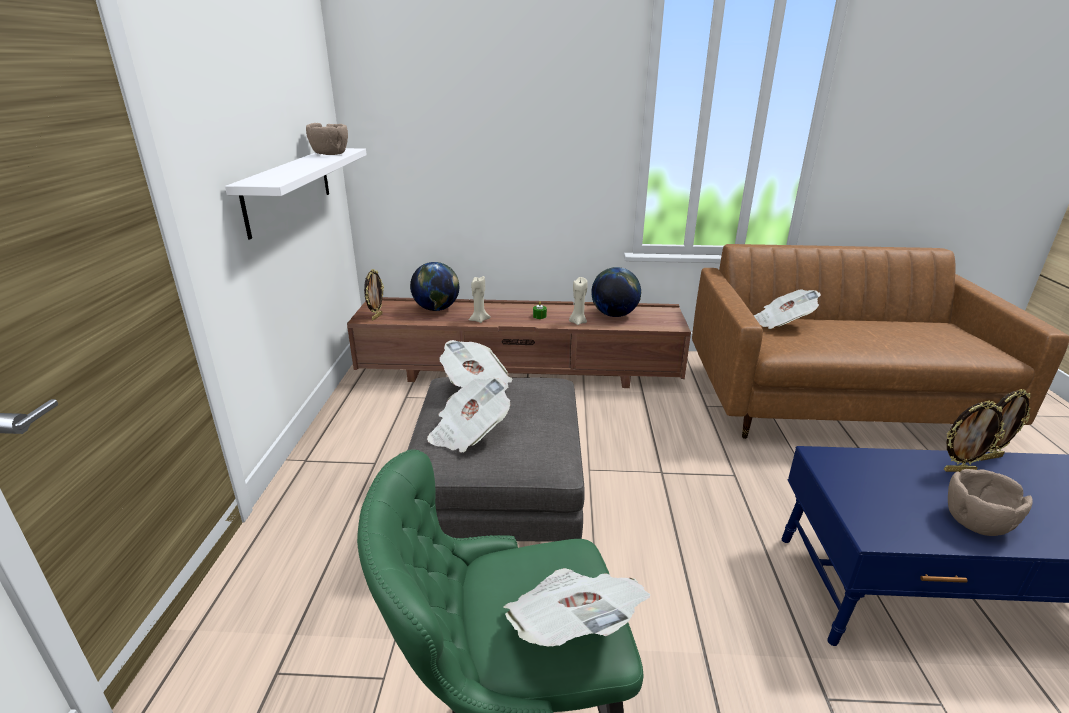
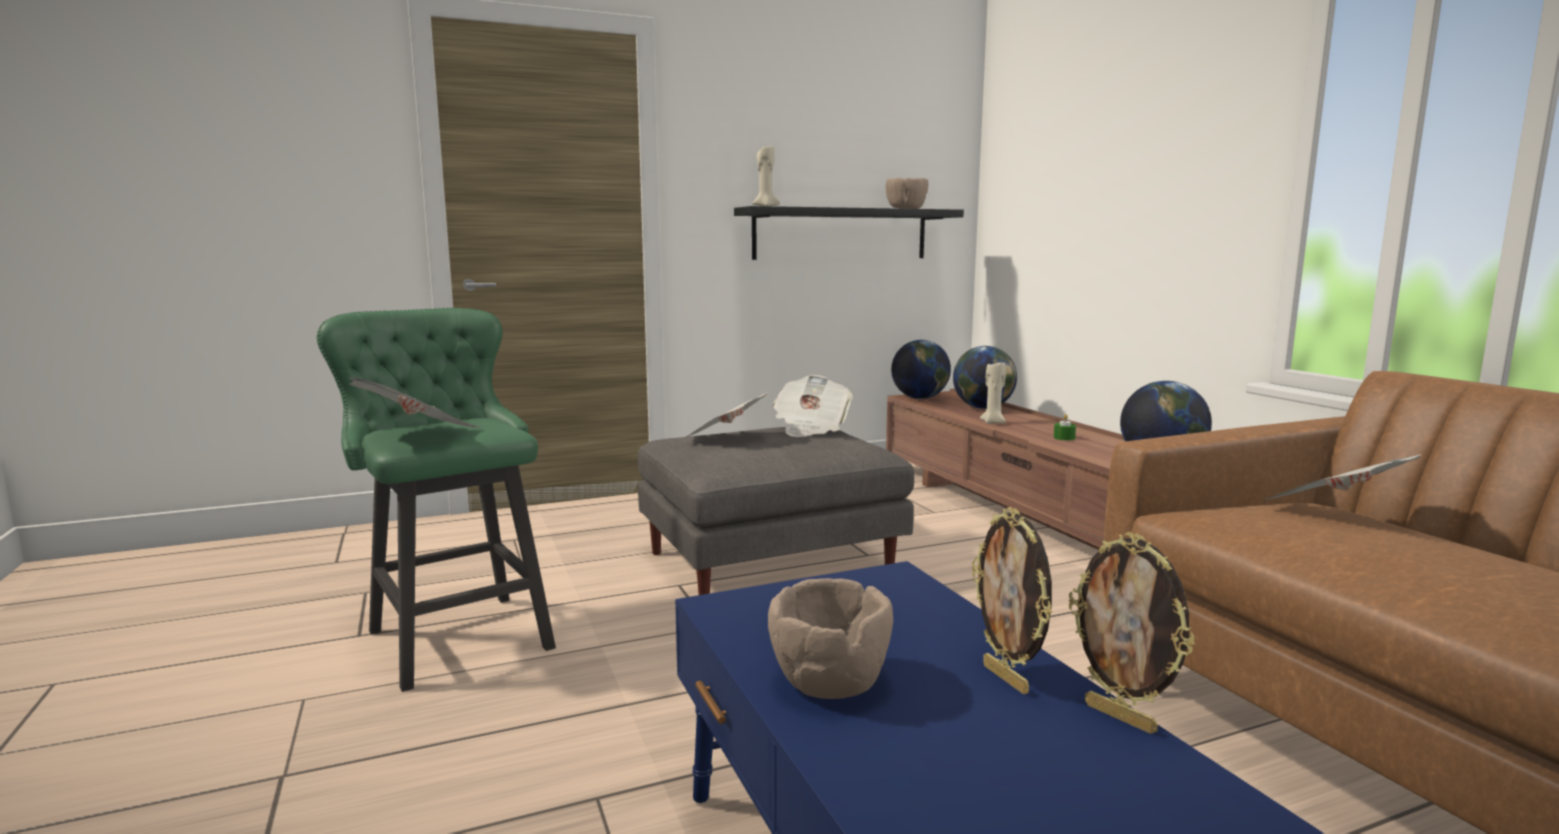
camera: 65 degrees right, 15 degrees down
white shelf [225,148,367,240] -> black shelf [734,206,964,260]
picture frame [364,269,384,320] -> globe [891,340,951,399]
beige candle [569,277,588,325] -> beige candle moved to [752,145,780,206]

